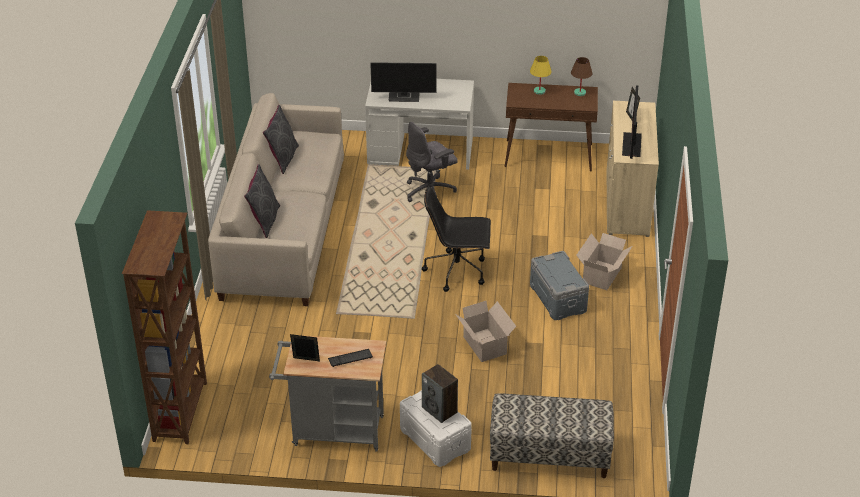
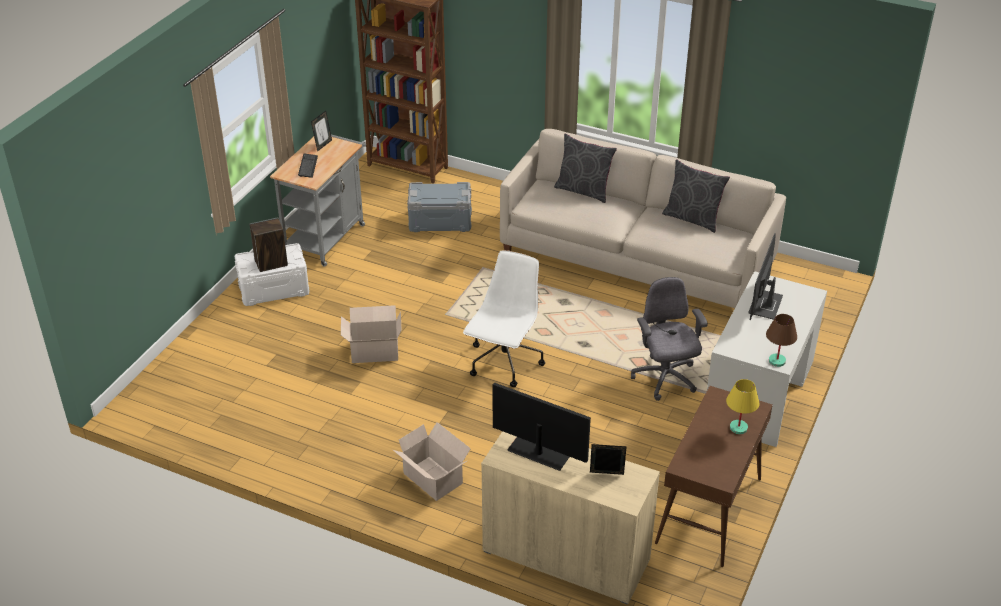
camera: 110 degrees right, 0 degrees up
black office chair [422,186,491,292] -> white office chair [463,250,545,387]
bench [490,393,614,478] -> none
grey storage box [530,251,589,320] -> grey storage box moved to [407,182,472,232]
brown table lamp [571,57,593,96] -> brown table lamp moved to [766,314,797,367]

